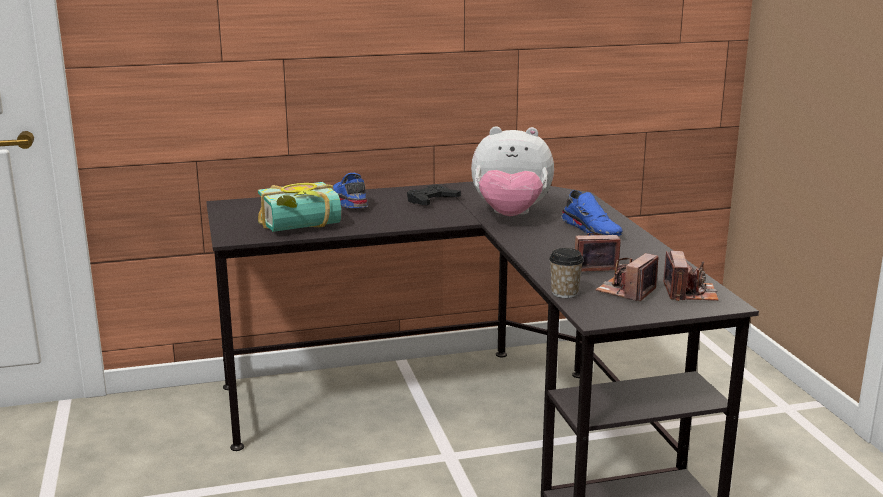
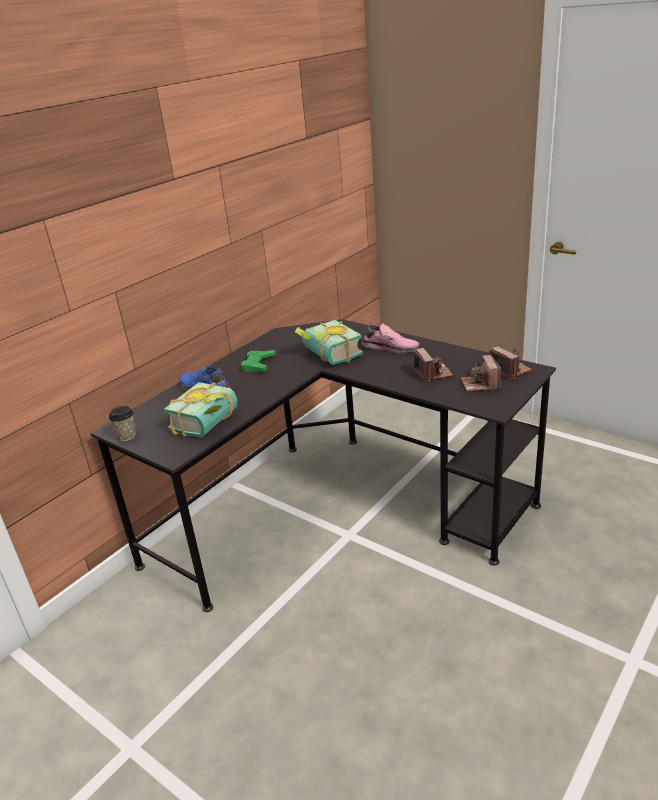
camera: 35 degrees left, 10 degrees up
black game controller [407,184,461,205] -> green game controller [241,350,276,372]
plush toy [471,126,554,216] -> book [295,320,363,365]
cup [549,248,584,298] -> cup moved to [109,406,136,441]
blue shoe [561,190,622,236] -> pink shoe [362,324,420,354]
camera [575,233,621,272] -> camera turned 120 degrees clockwise [413,348,453,382]

